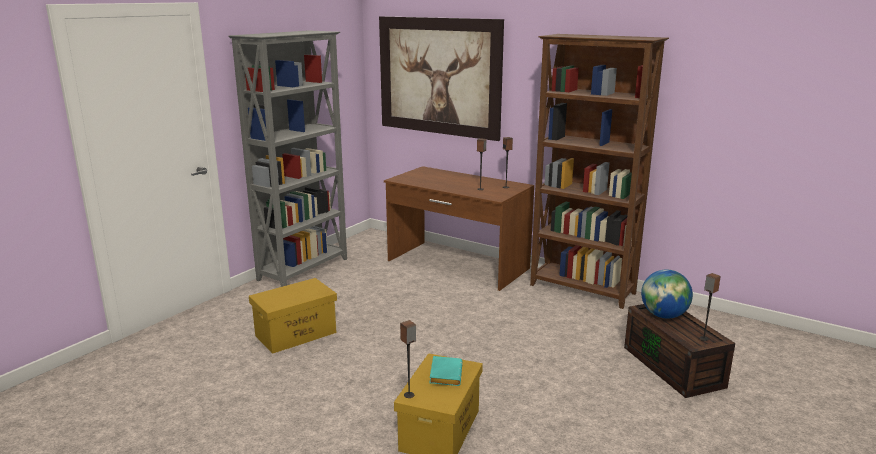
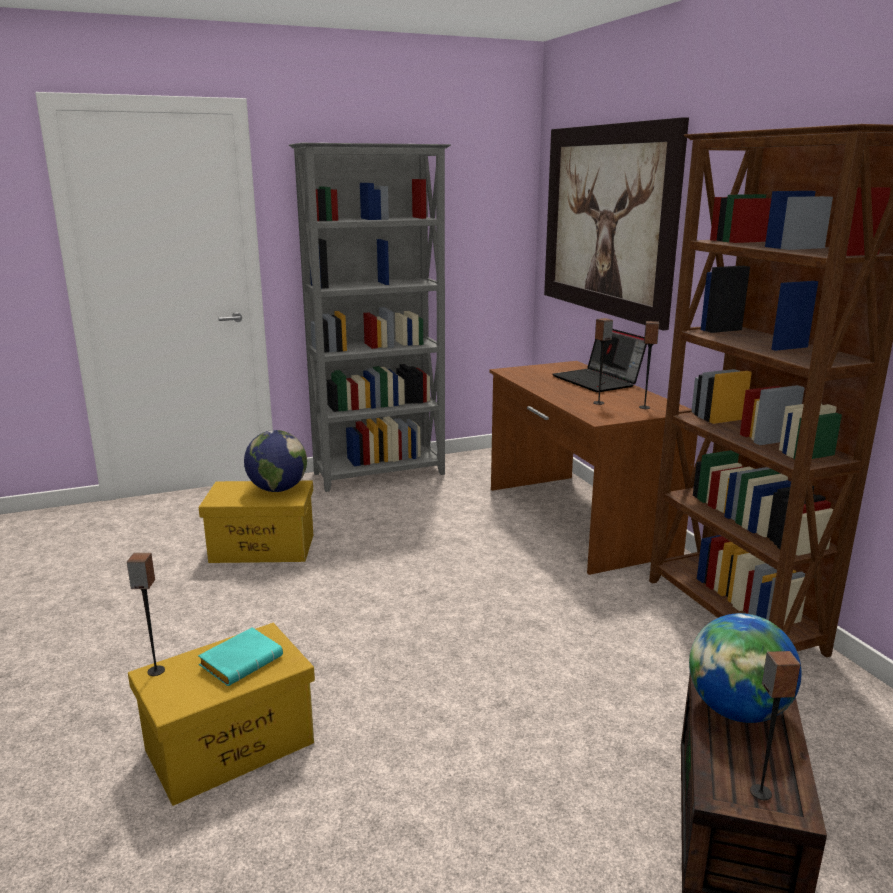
camera: 35 degrees right, 0 degrees up
none -> globe [244,430,307,492]
none -> laptop [552,329,647,392]

